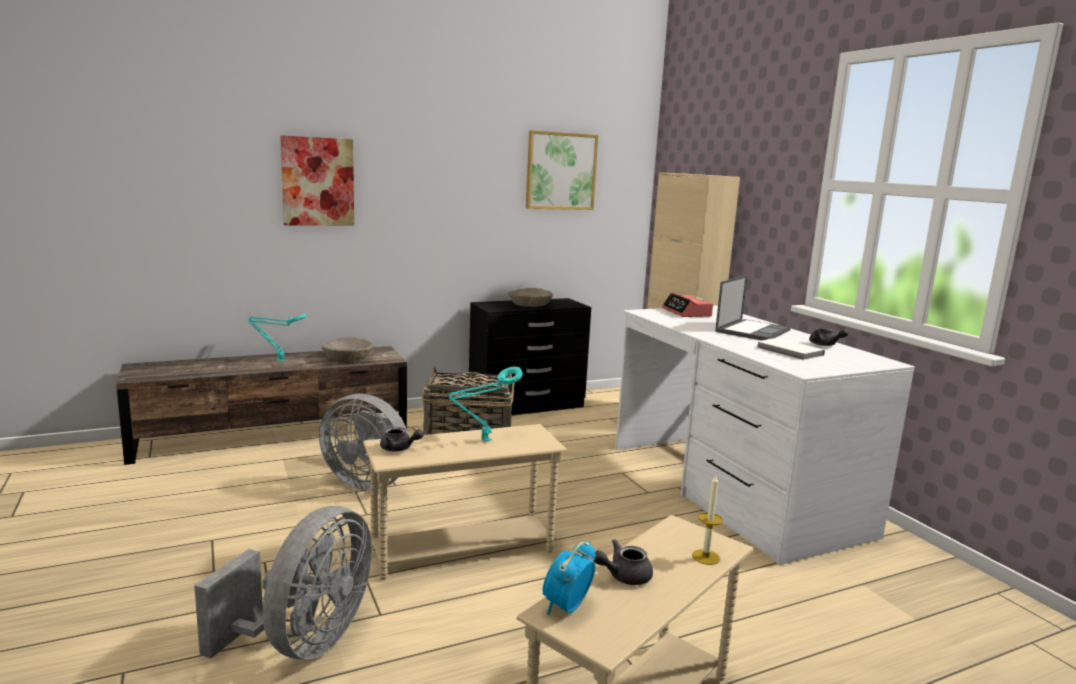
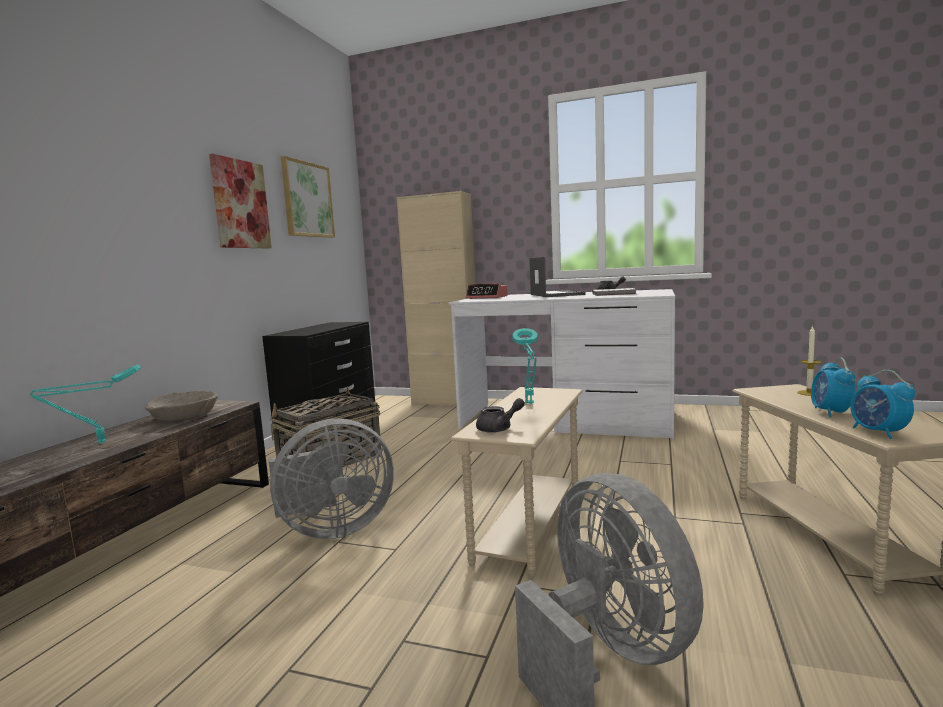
camera: 45 degrees left, 5 degrees down
picture [280,135,354,226] -> picture moved to [209,154,272,248]
beige bowl [508,288,553,307] -> none
grey teapot [594,539,653,585] -> alarm clock [811,358,855,417]

